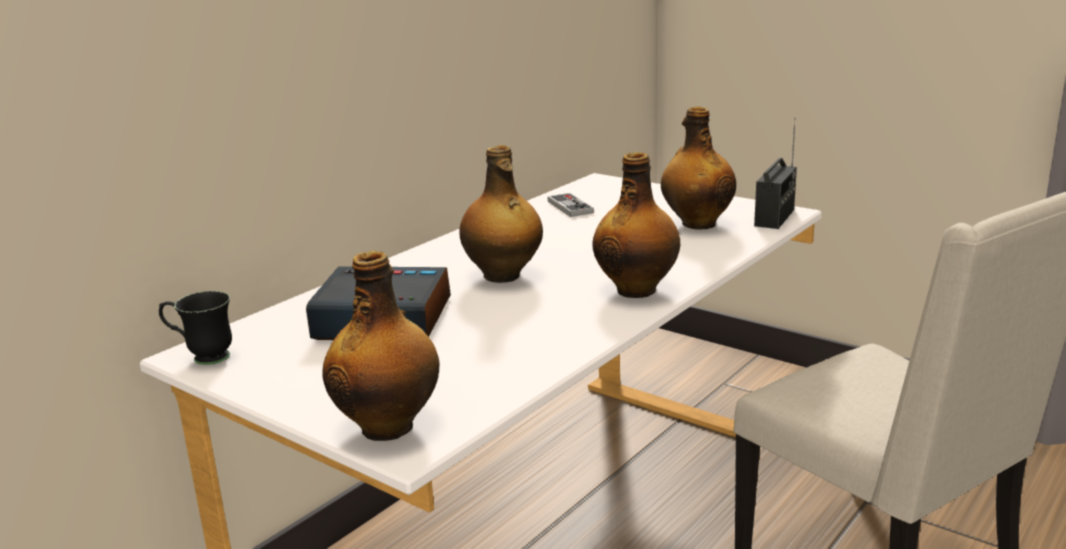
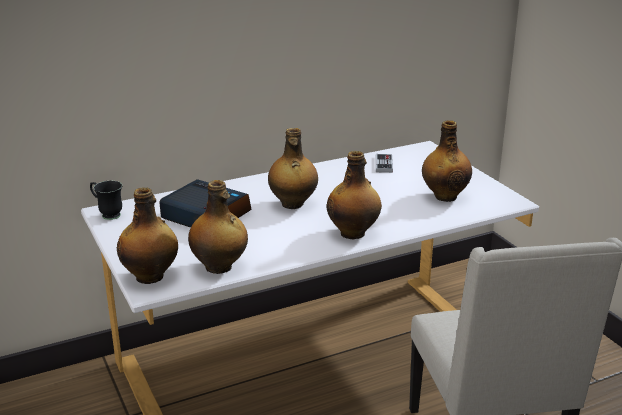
camera: 25 degrees right, 5 degrees up
radio [754,117,797,229] -> none
none -> bottle [188,180,248,274]

